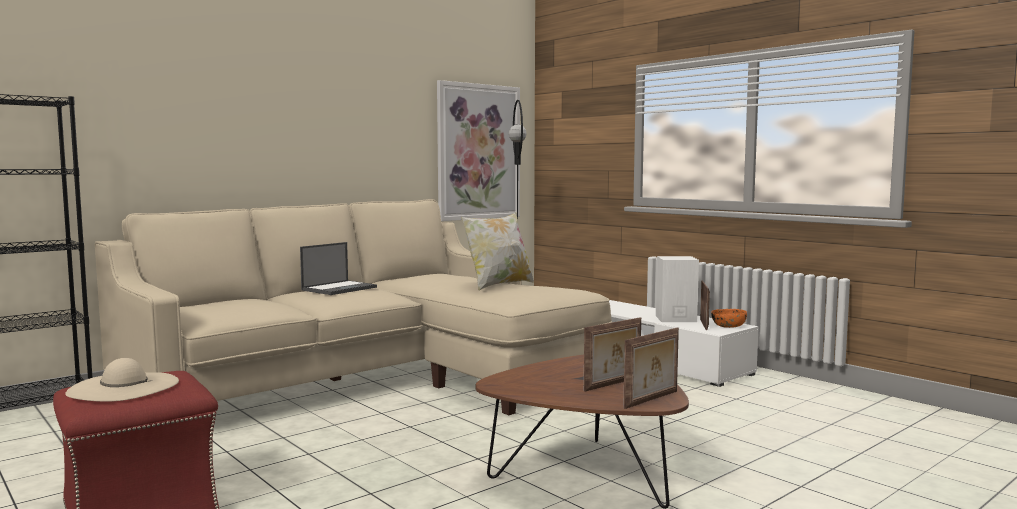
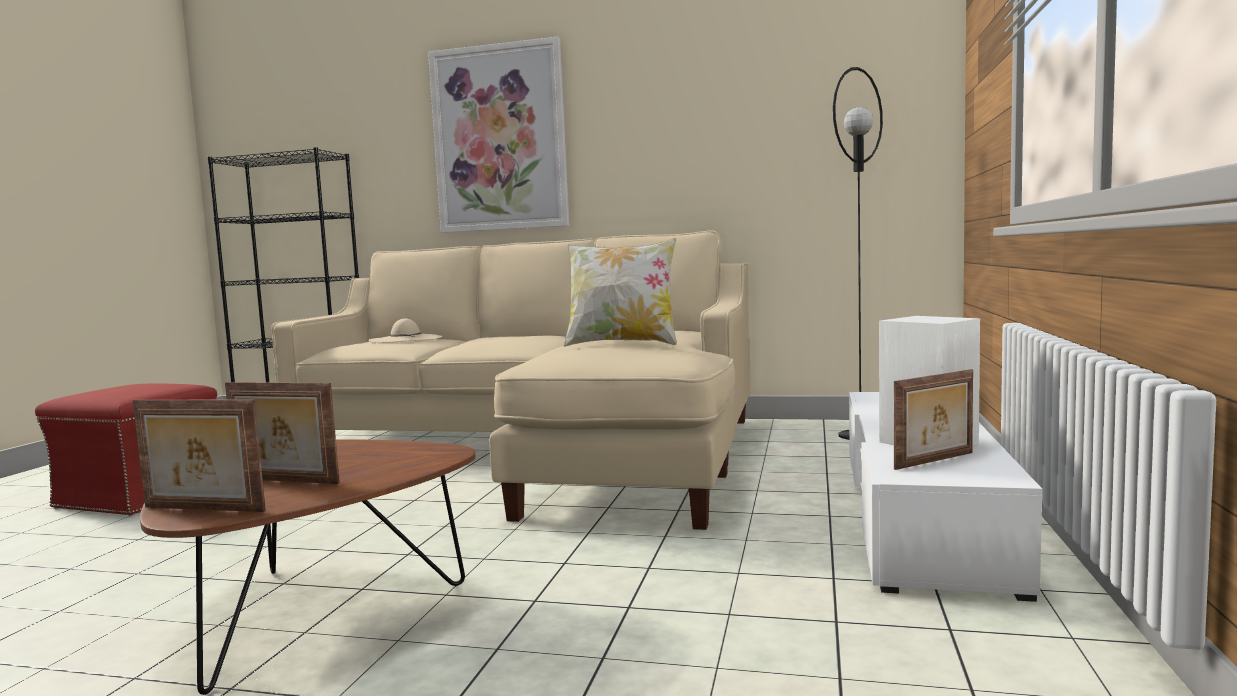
camera: 55 degrees right, 0 degrees up
beige hat [65,358,179,402] -> beige hat moved to [369,319,442,343]
laptop [300,242,377,295] -> none
picture [437,80,520,221] -> picture moved to [428,37,570,233]
orange bowl [711,309,747,328] -> none

